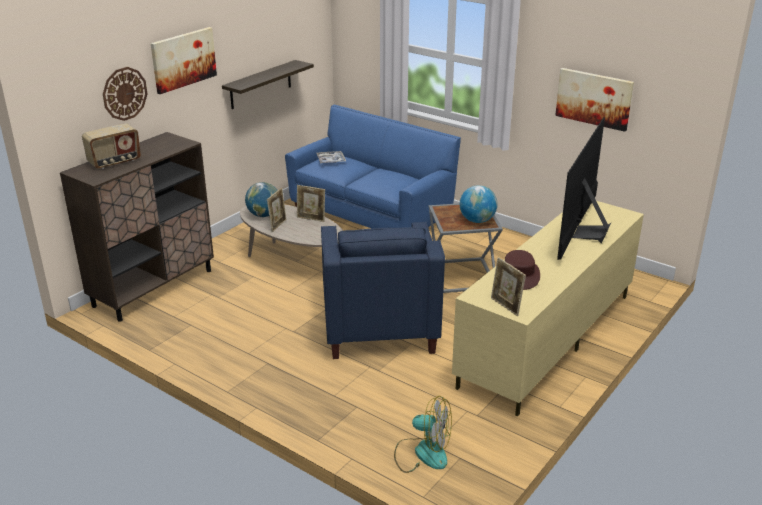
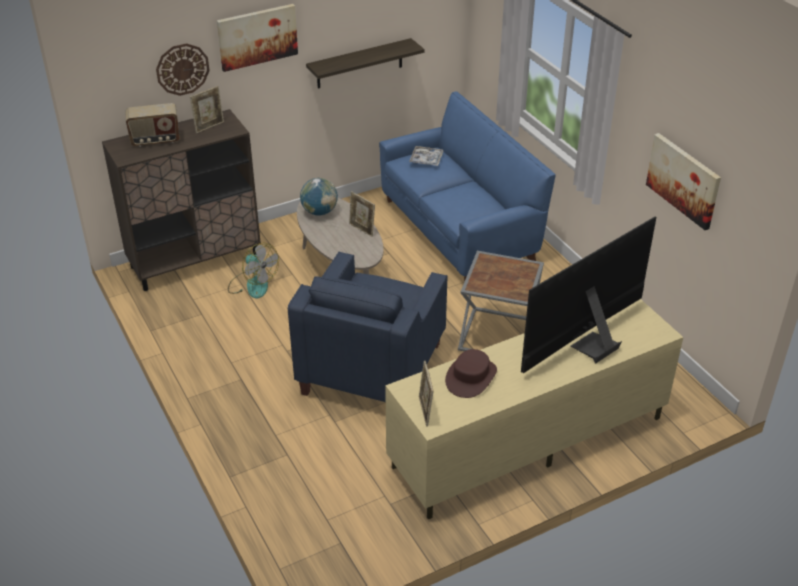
camera: 25 degrees right, 10 degrees up
picture frame [267,188,286,232] -> picture frame moved to [190,86,224,133]
fan [394,396,452,473] -> fan moved to [228,243,279,298]
globe [460,185,498,223] -> none

